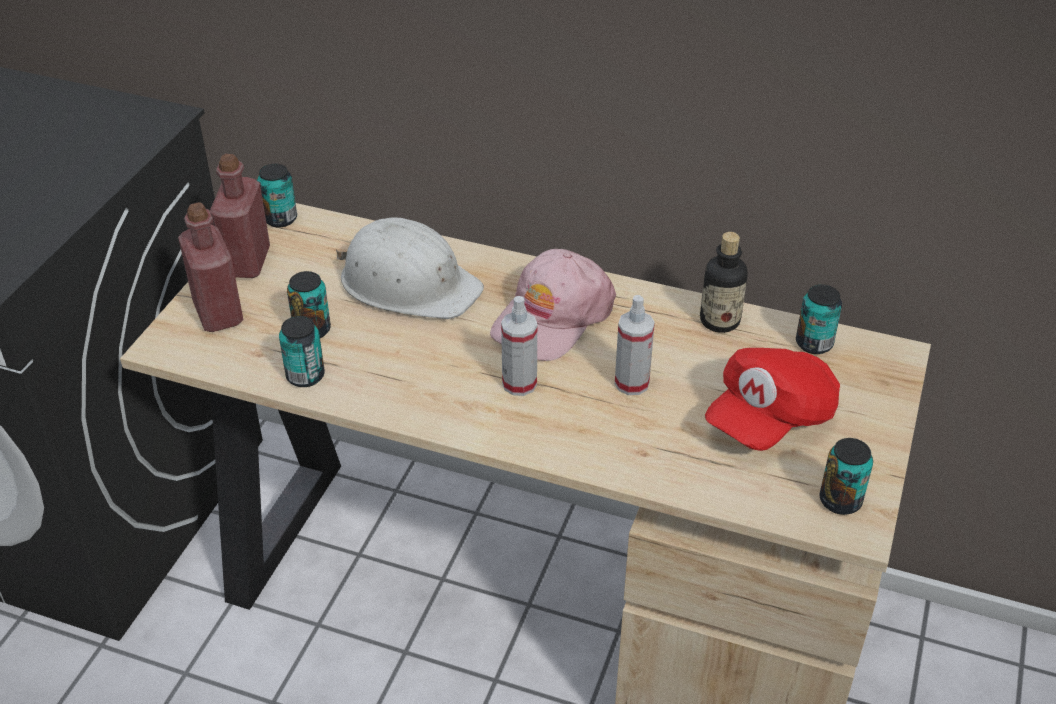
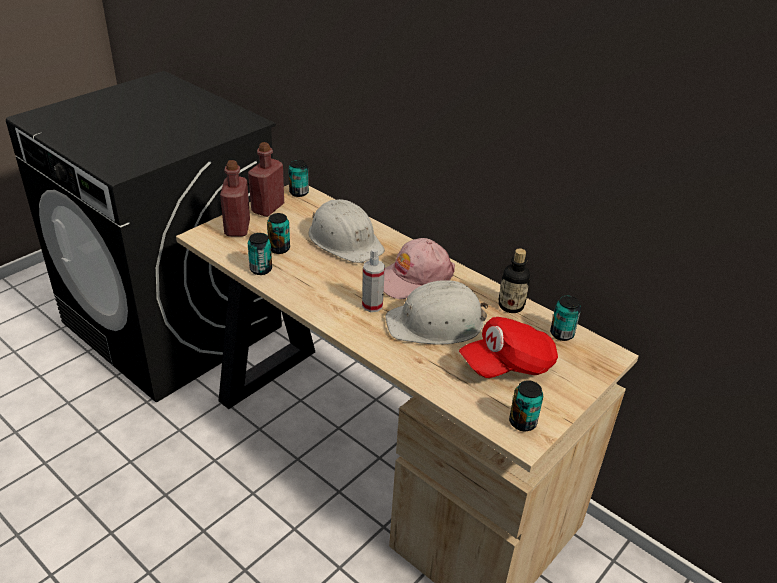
camera: 20 degrees right, 5 degrees down
spray bottle [615,295,655,395] -> white hard hat [385,280,488,345]

